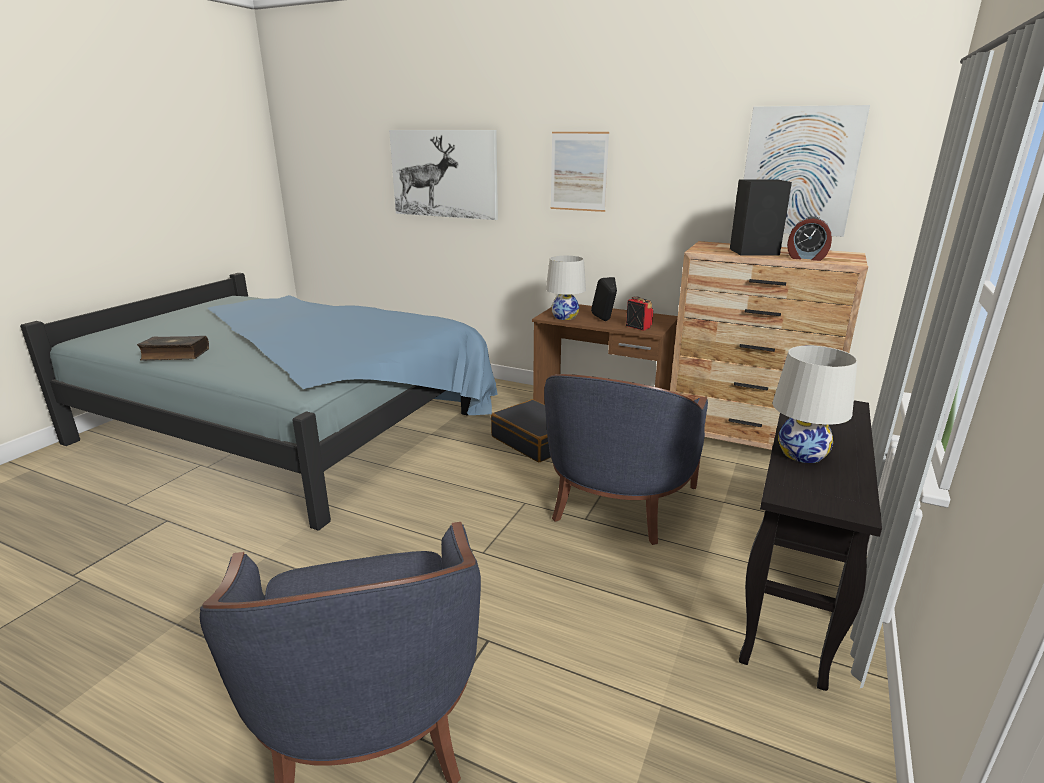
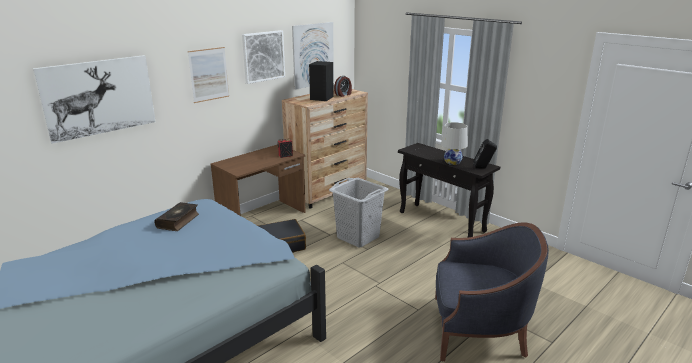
camera: 70 degrees left, 0 degrees up
book [137,336,209,361] -> book moved to [154,202,199,231]
blue armchair [544,374,708,545] -> grey laundry basket [329,178,388,248]
white table lamp [546,255,586,320] -> none
black speaker [591,277,617,321] -> black speaker moved to [473,139,497,169]
none -> picture [242,30,285,84]

